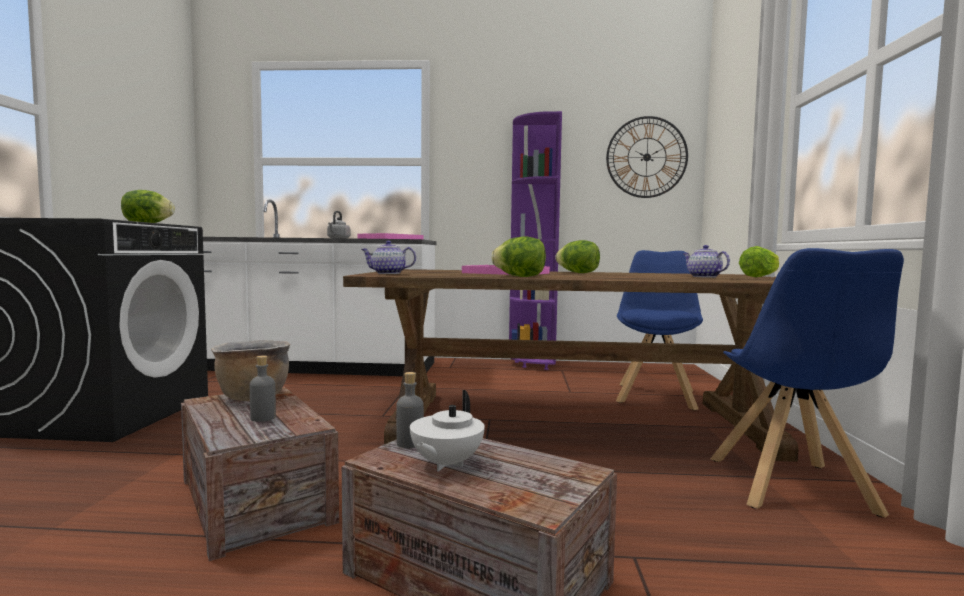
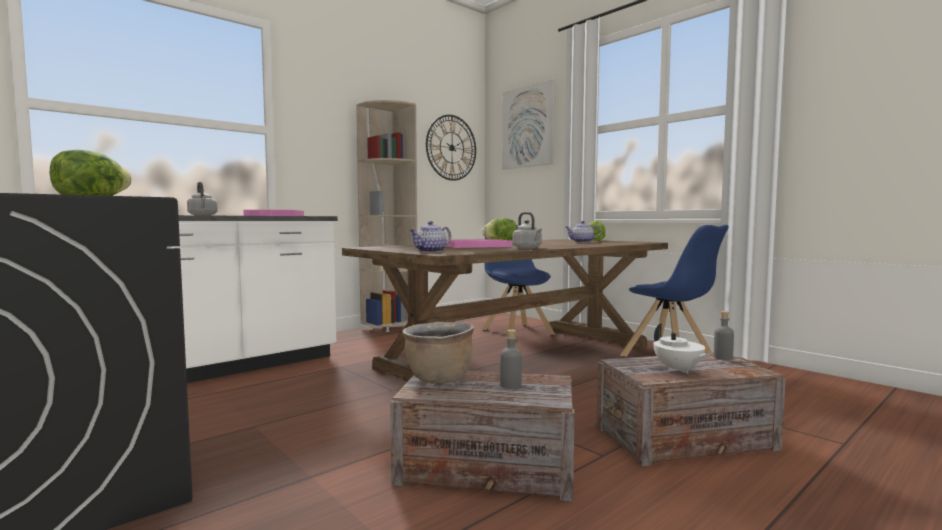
camera: 45 degrees left, 0 degrees up
grey bottle [396,372,424,448] -> grey bottle moved to [714,311,734,360]
lettuce [491,236,546,277] -> grey kettle [513,212,542,249]
purple bookcase [509,111,562,370] -> beige bookcase [356,100,417,332]
none -> picture [502,79,555,169]

